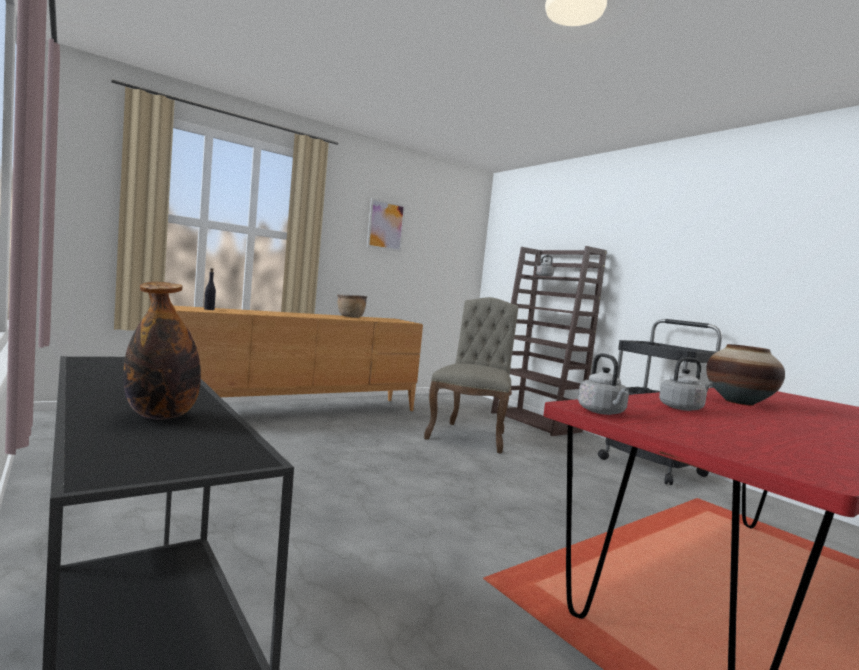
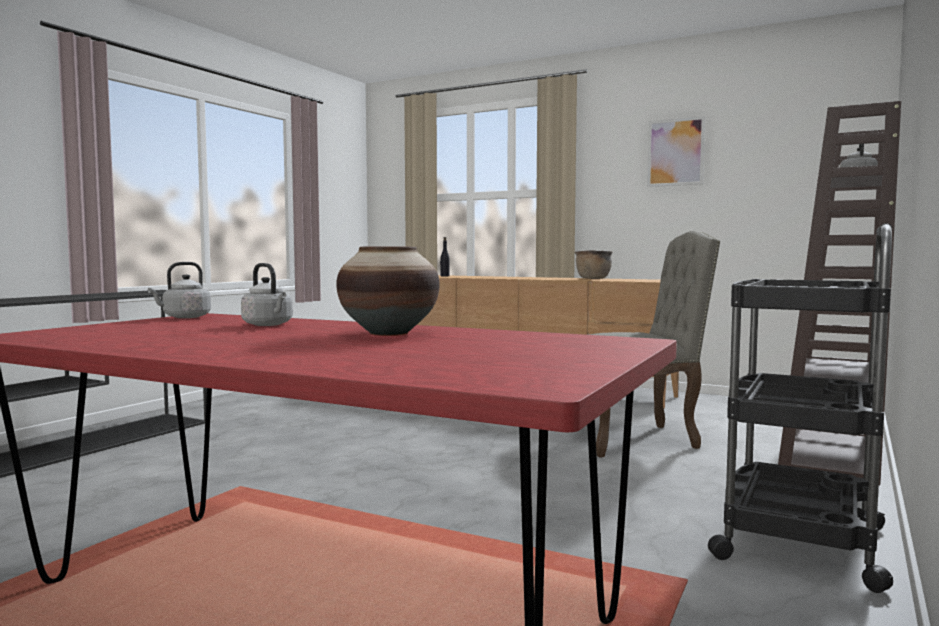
camera: 65 degrees right, 0 degrees up
bottle [123,282,201,420] -> none

